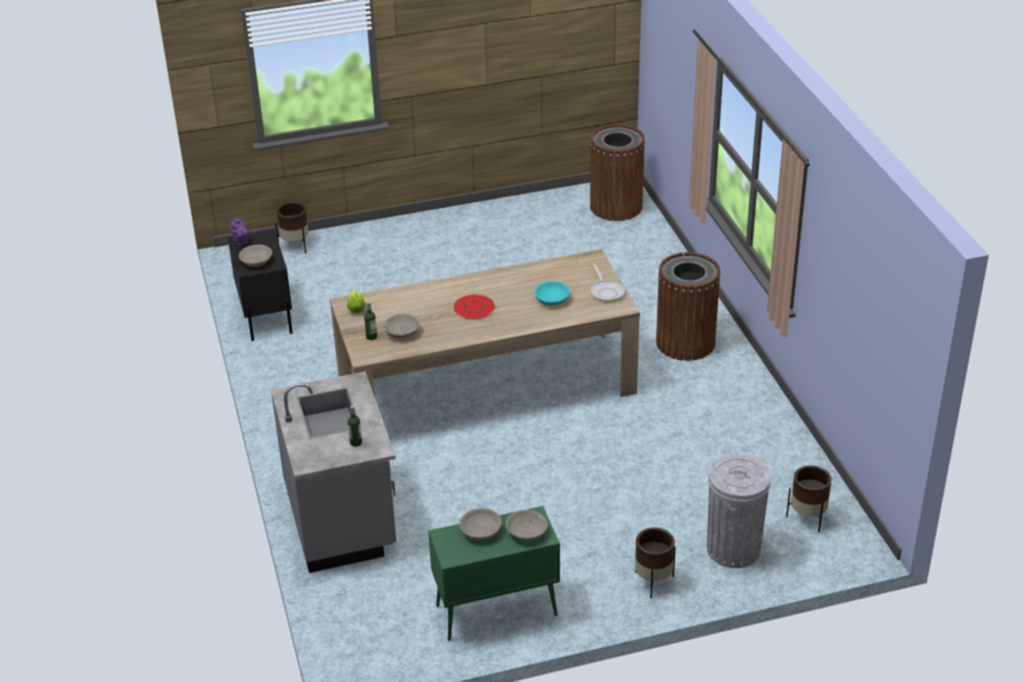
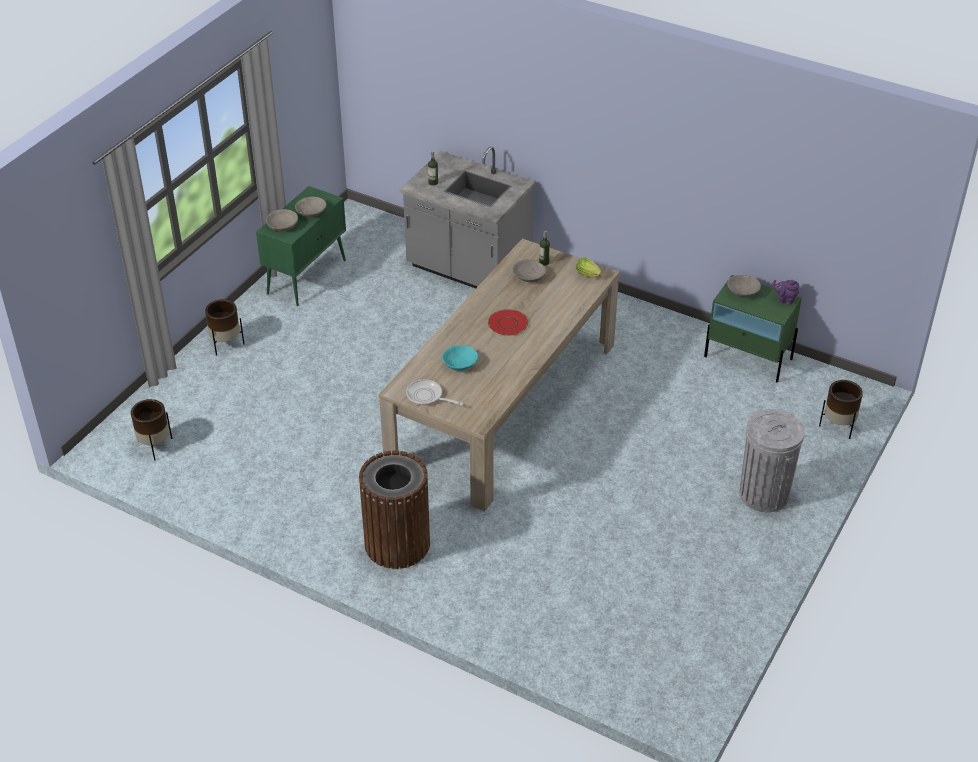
camera: 135 degrees right, 5 degrees up
black nightstand [228,229,293,341] -> green nightstand [704,275,802,382]
brown trash can [590,124,645,221] -> none
grey trash can [707,454,771,568] -> grey trash can moved to [739,409,805,512]

